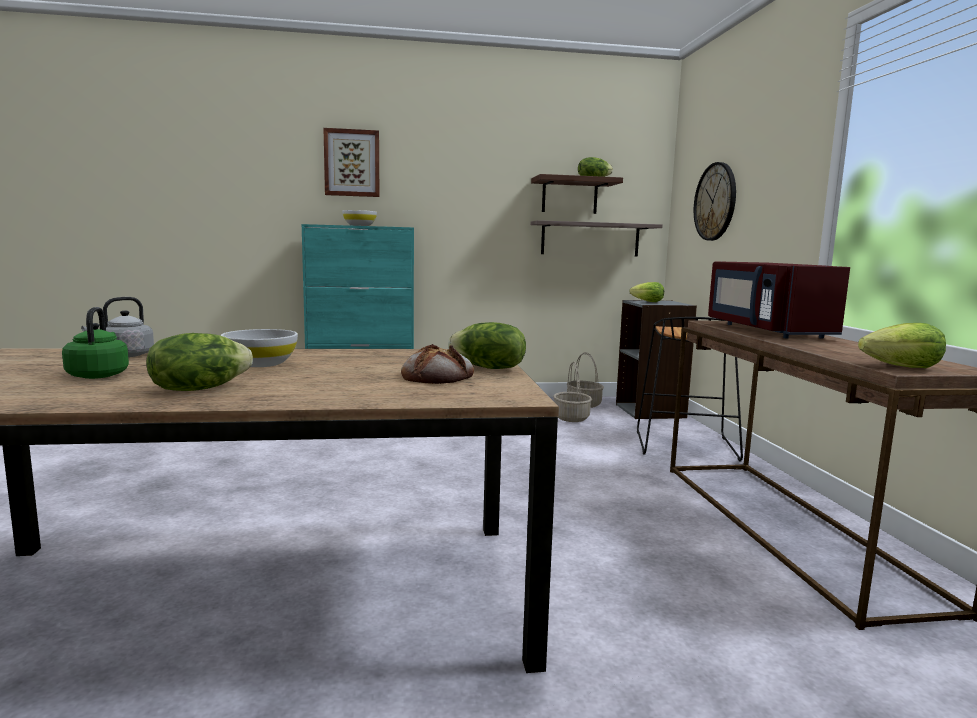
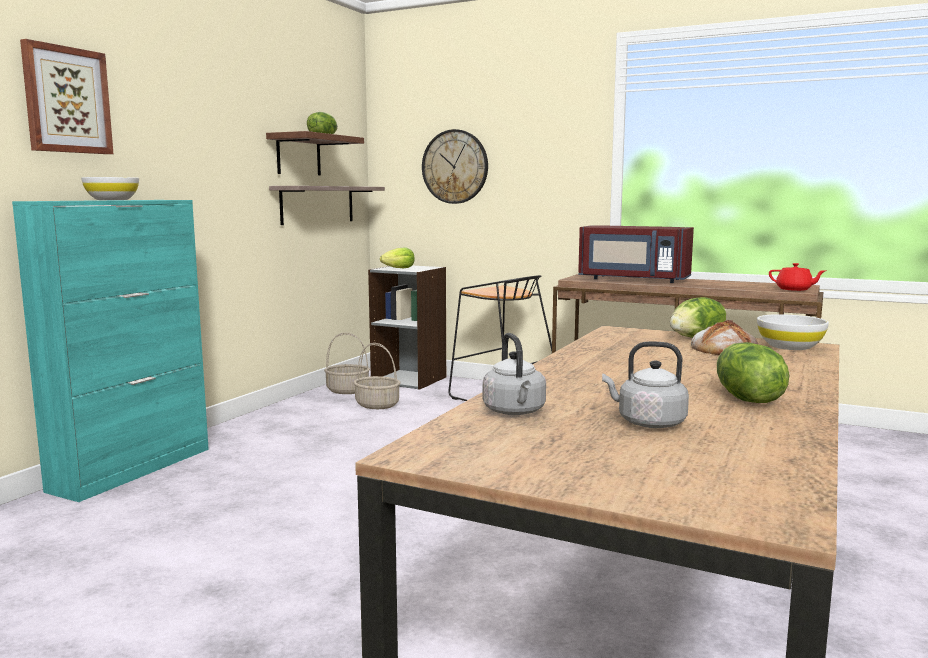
camera: 55 degrees left, 0 degrees up
green kettle [62,307,129,379] -> grey kettle [602,342,689,428]
white bowl [221,329,298,367] -> white bowl moved to [757,314,829,350]
lettuce [858,323,946,368] -> red teapot [769,263,825,291]

